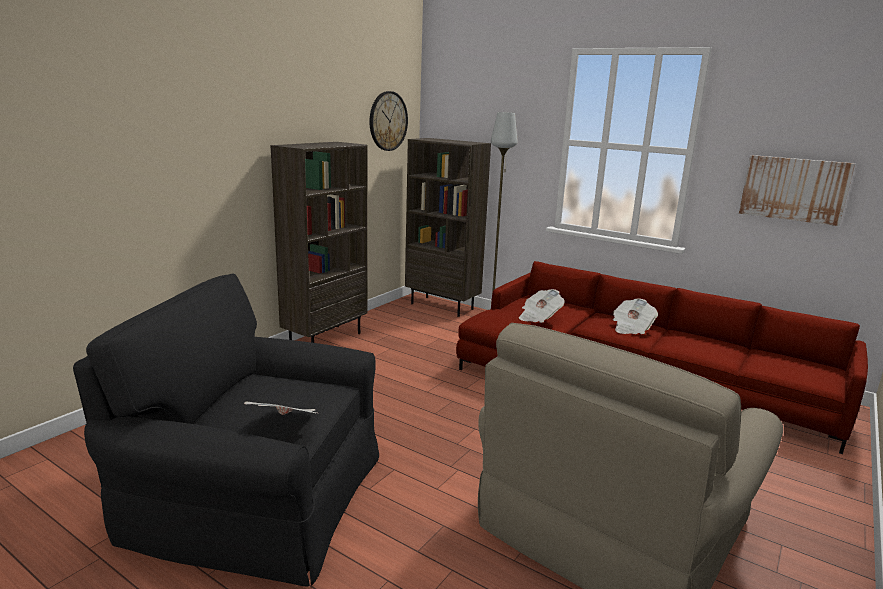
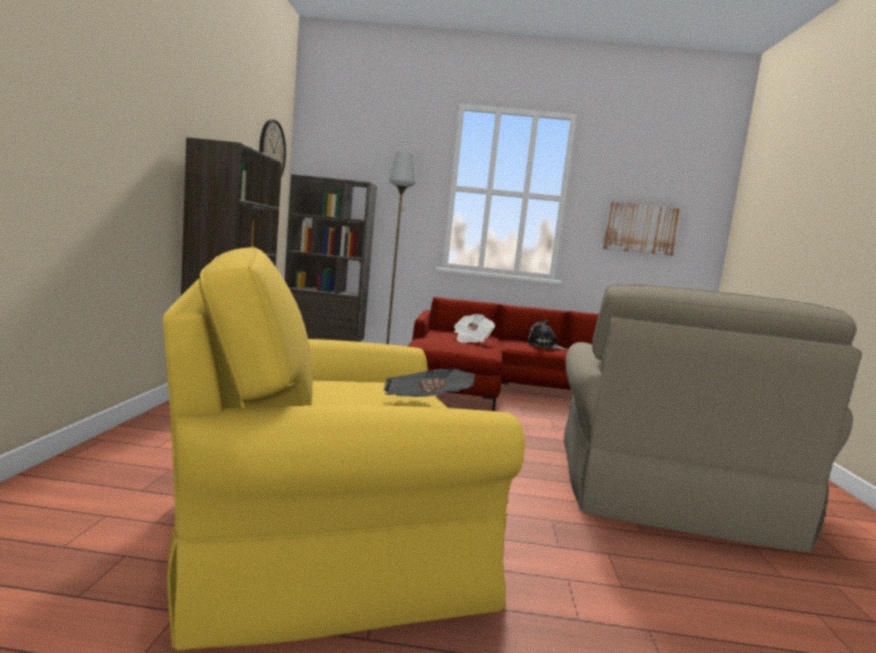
camera: 30 degrees left, 10 degrees down
black armchair [73,274,379,587] -> yellow armchair [163,247,525,650]
newspaper [613,298,658,334] -> plush toy [527,320,568,350]

